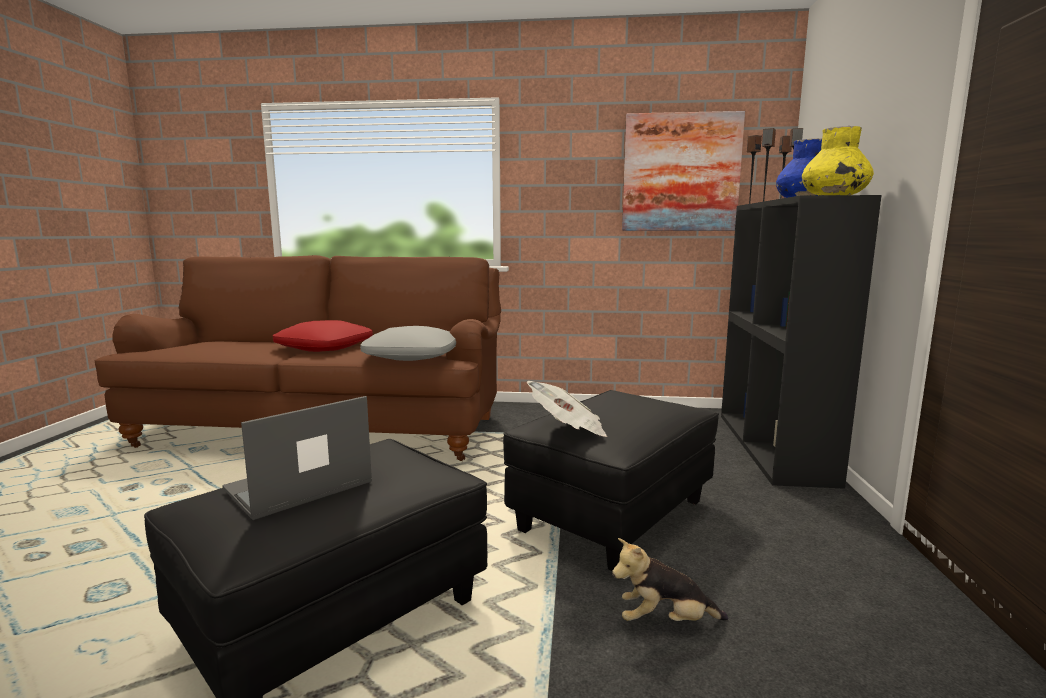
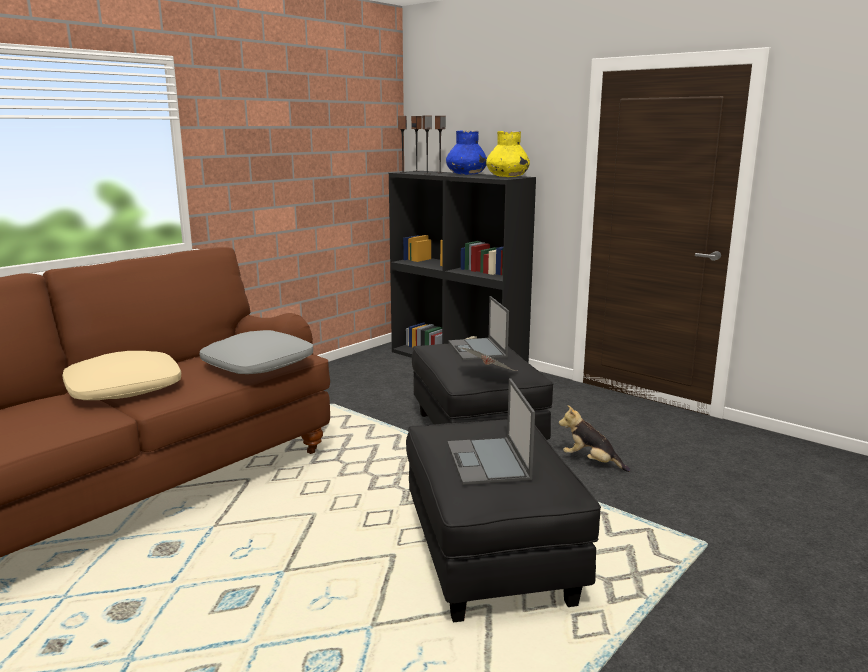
camera: 55 degrees left, 5 degrees up
red pillow [273,320,373,352] -> beige pillow [62,351,181,400]
plush toy [612,538,728,621] -> plush toy turned 90 degrees clockwise [559,405,631,472]
picture [622,111,745,231] -> none
none -> laptop [449,296,509,360]

